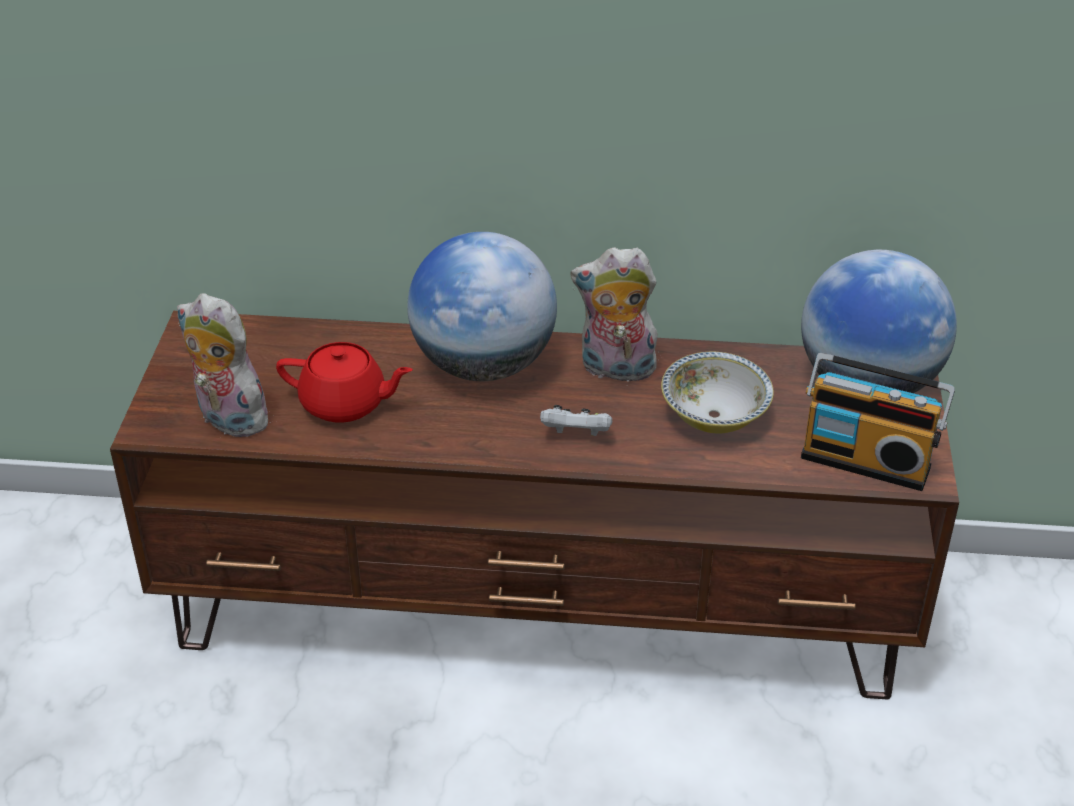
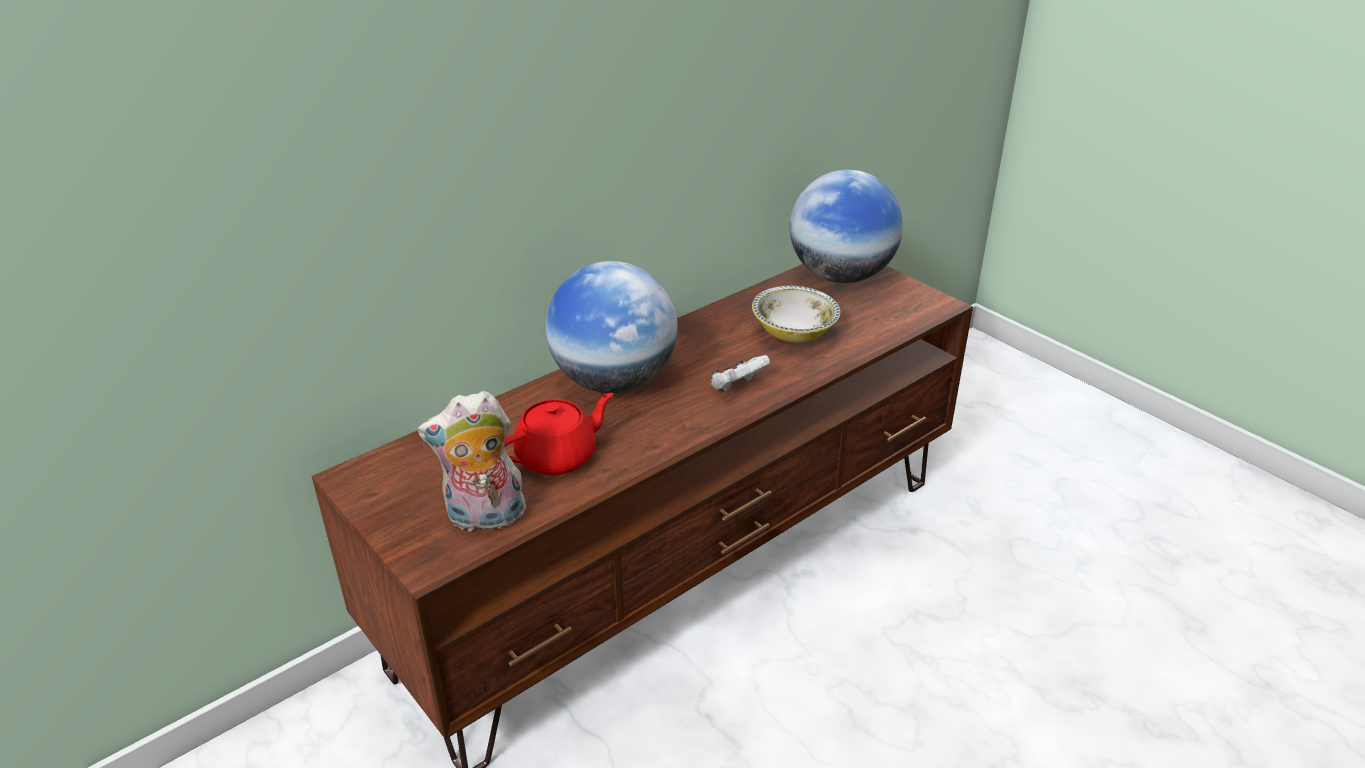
camera: 45 degrees left, 5 degrees down
plush toy [570,247,659,386] -> none
radio [801,353,955,491] -> none

